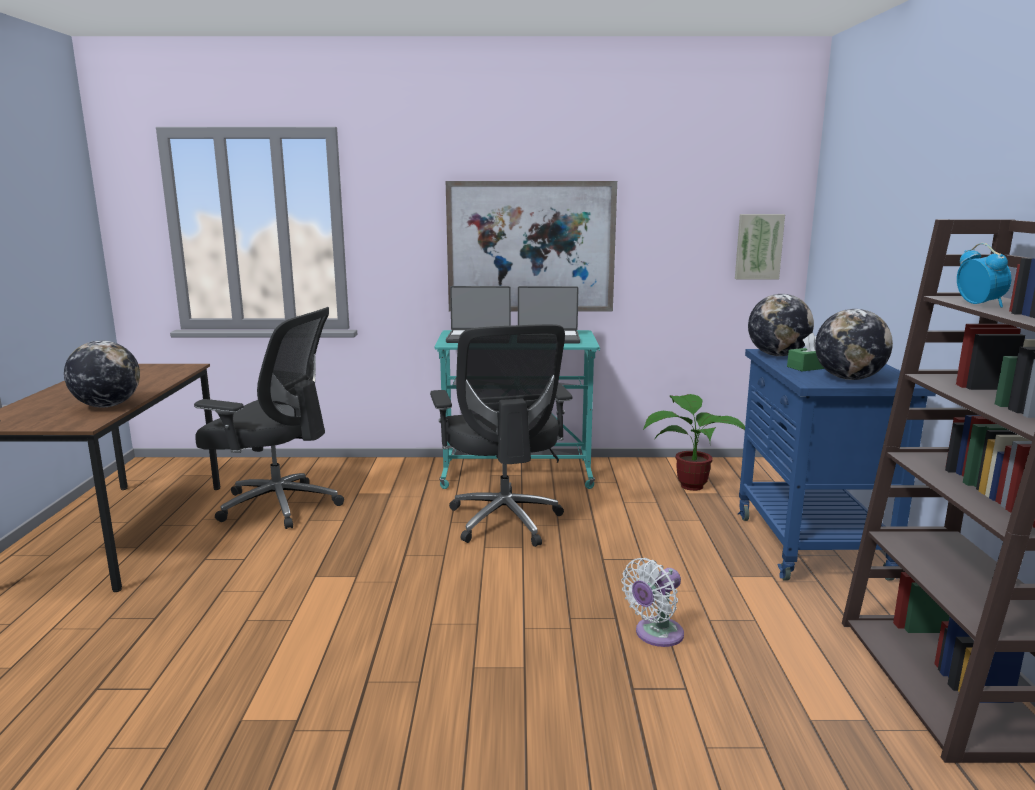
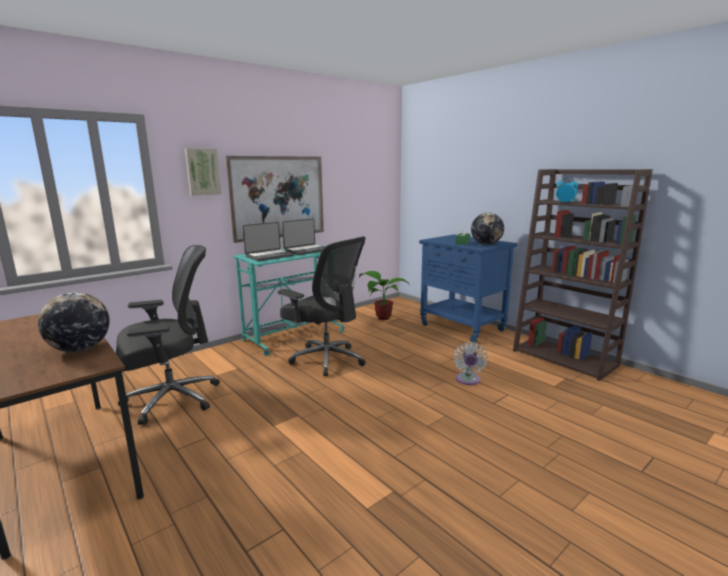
camera: 40 degrees left, 0 degrees up
picture [735,214,785,279] -> picture moved to [185,148,221,196]
globe [748,294,814,356] -> none

